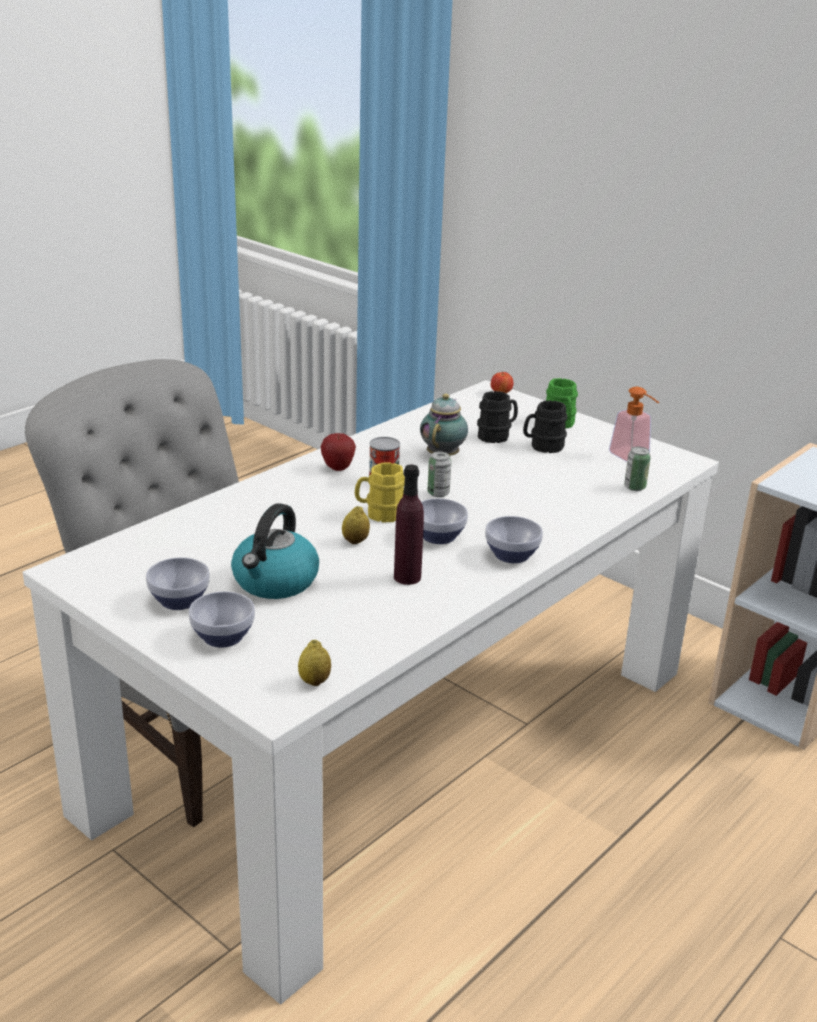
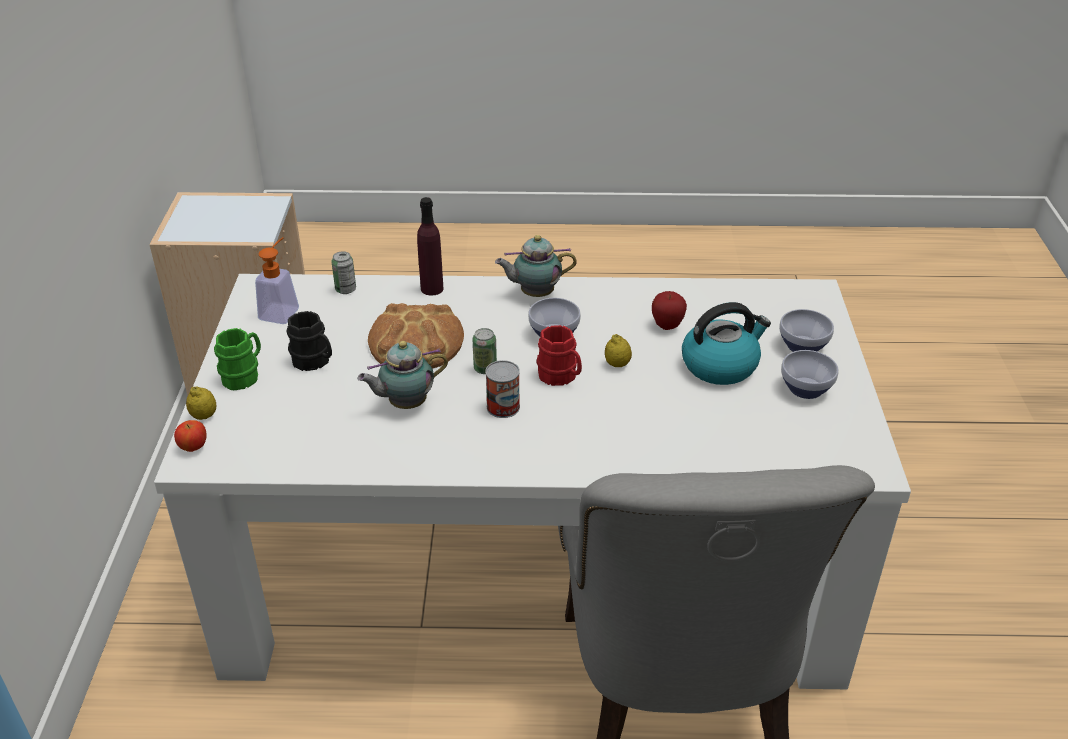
camera: 130 degrees left, 10 degrees up
lemon [298,640,331,686] -> lemon moved to [186,386,216,420]
apple [321,433,356,471] -> apple moved to [652,291,687,330]
yellow mug [355,463,405,523] -> red mug [536,325,582,386]
purple bottle [394,465,424,585] -> purple bottle moved to [417,197,443,296]
black mug [477,391,518,443] -> none
bowl [485,516,543,563] -> teapot [495,235,577,297]
none -> bread [368,303,464,368]

